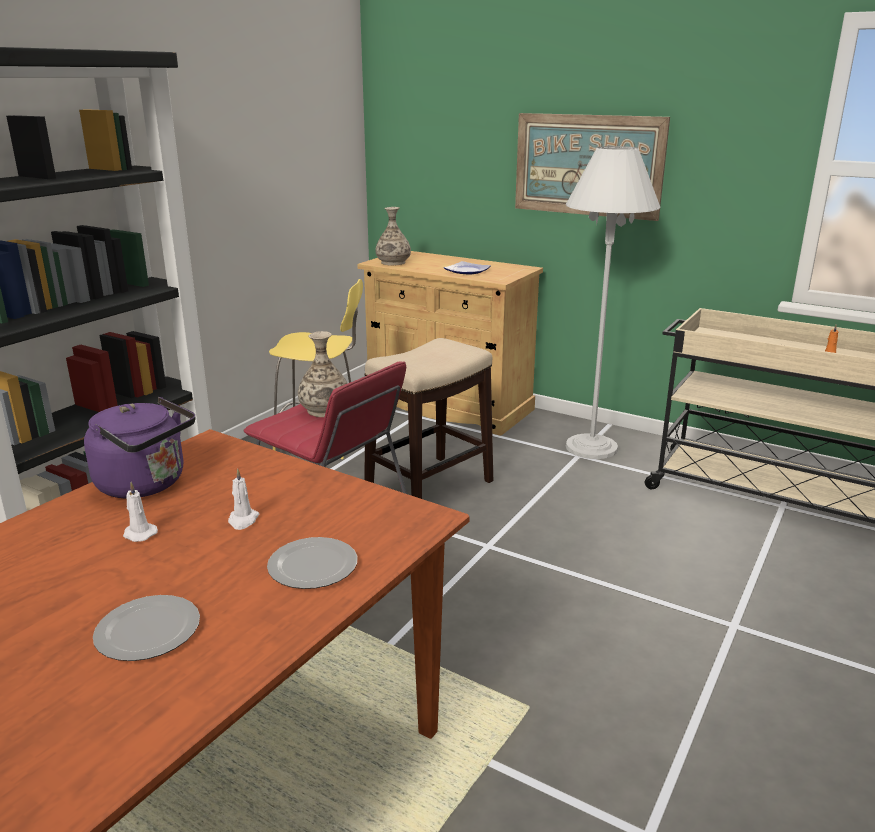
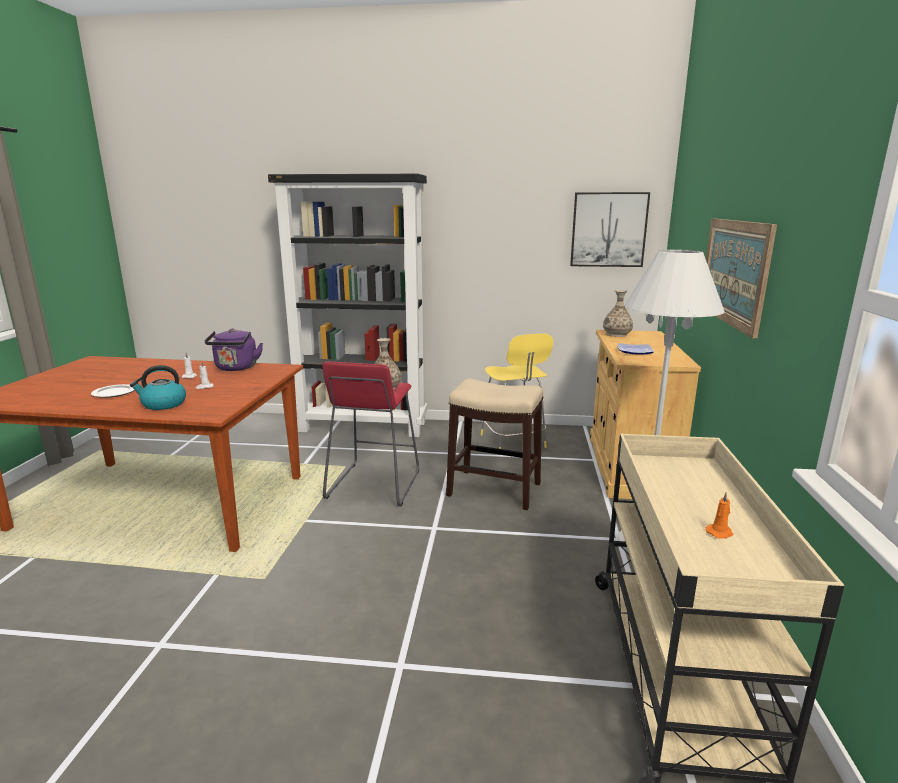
camera: 65 degrees right, 5 degrees down
plate [267,537,357,589] -> kettle [130,365,186,410]
none -> picture [570,192,650,267]

